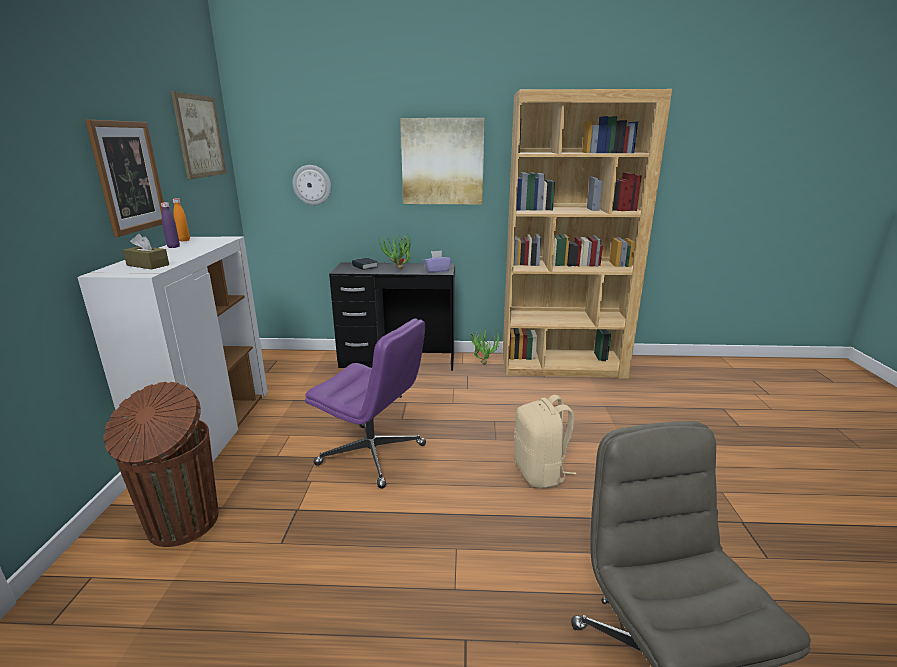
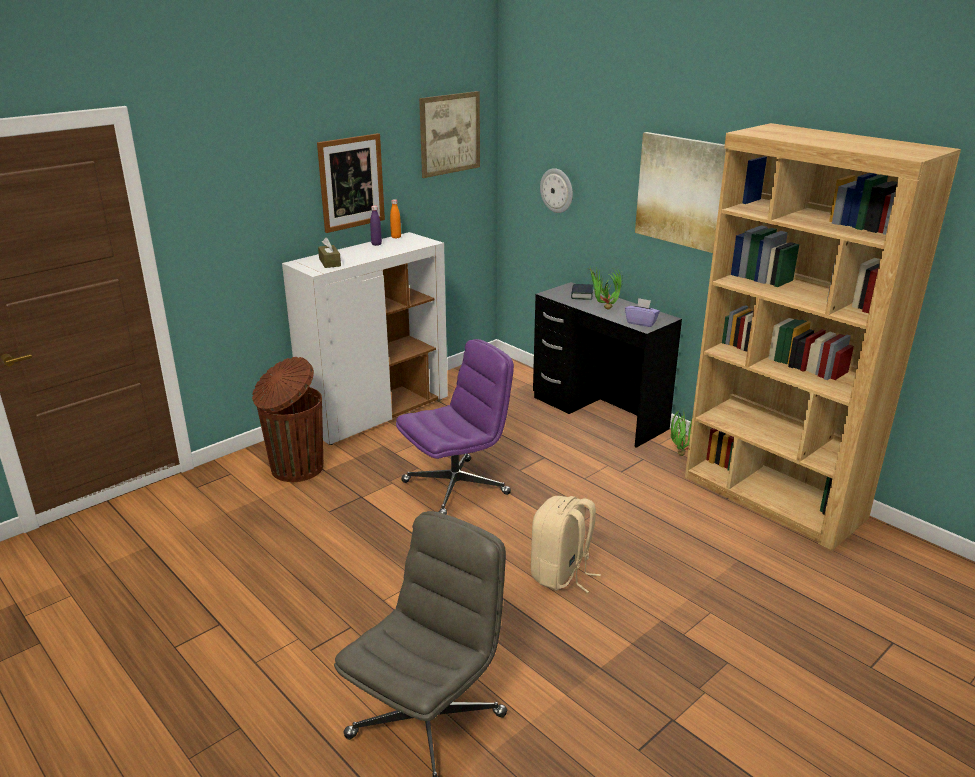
camera: 45 degrees right, 5 degrees up
purple office chair [305,318,426,489] -> purple office chair turned 105 degrees counterclockwise [396,339,514,515]

